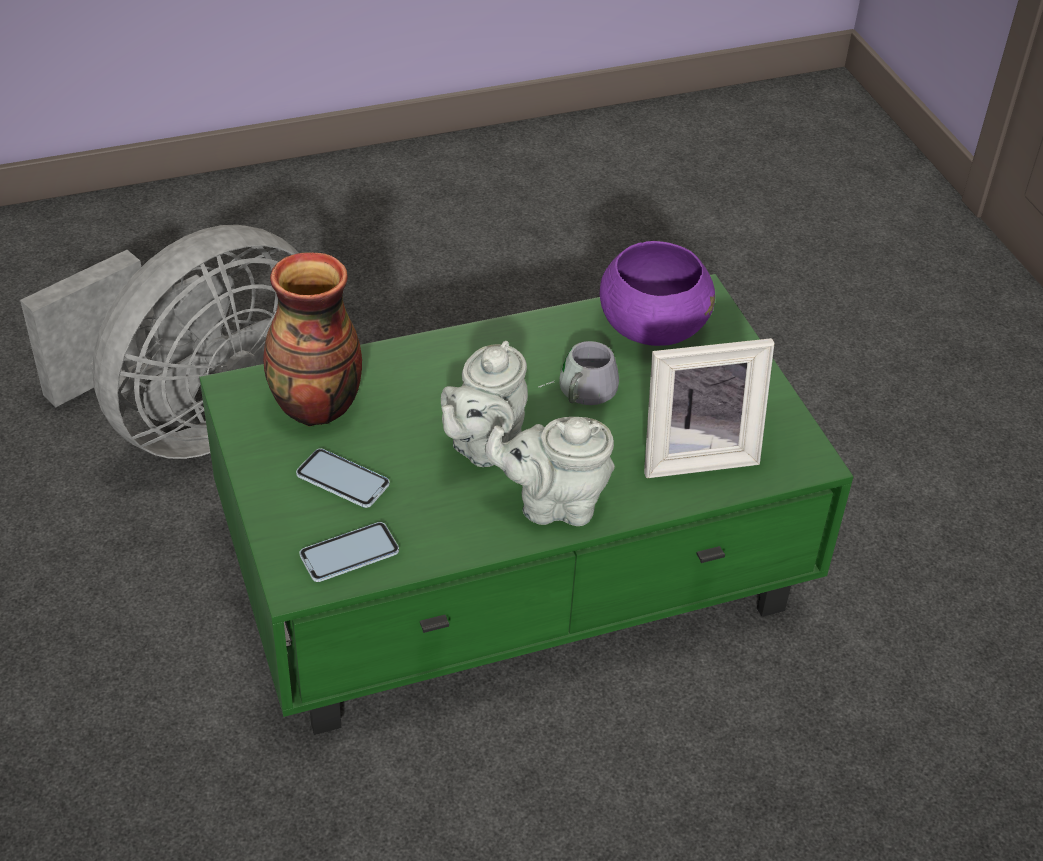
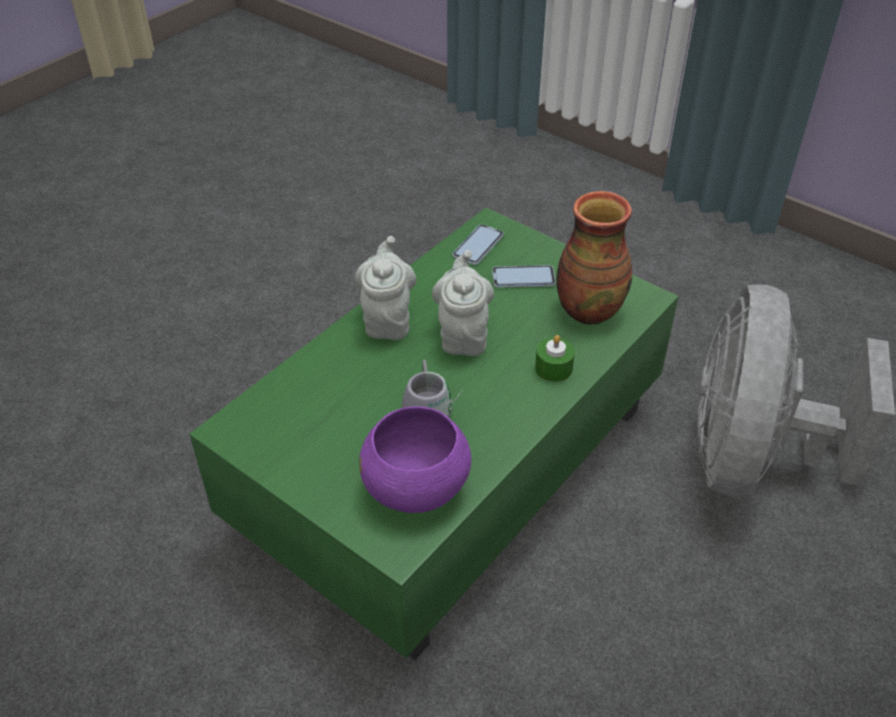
camera: 150 degrees right, 0 degrees up
grey teapot [485,417,615,526] -> grey teapot turned 60 degrees counterclockwise [355,236,417,340]
picture frame [644,338,775,478] -> none
none -> green candle [535,335,575,382]

